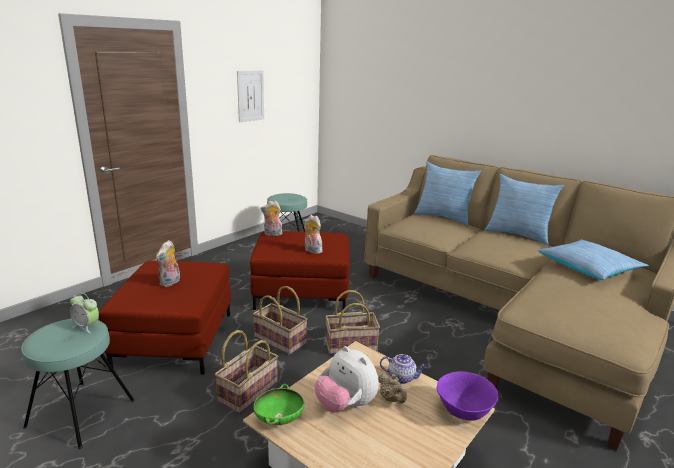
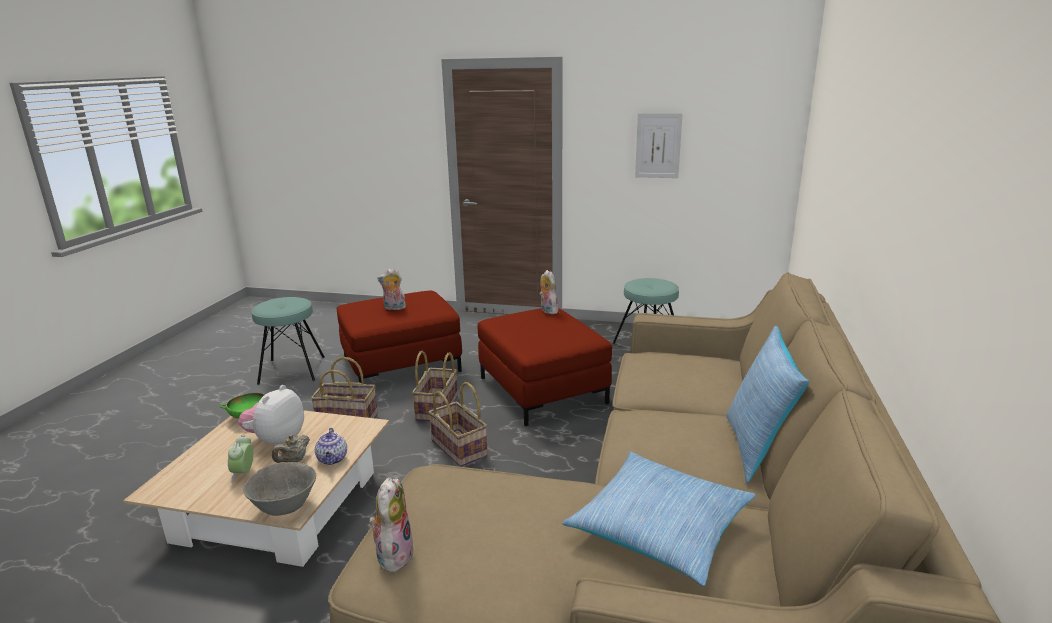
camera: 65 degrees right, 0 degrees up
alarm clock [70,293,99,333] -> alarm clock moved to [228,435,254,482]
plush toy [303,215,323,254] -> plush toy moved to [369,477,414,574]
pillow [414,162,481,226] -> none
purple bowl [437,371,498,421] -> grey bowl [243,462,316,516]

